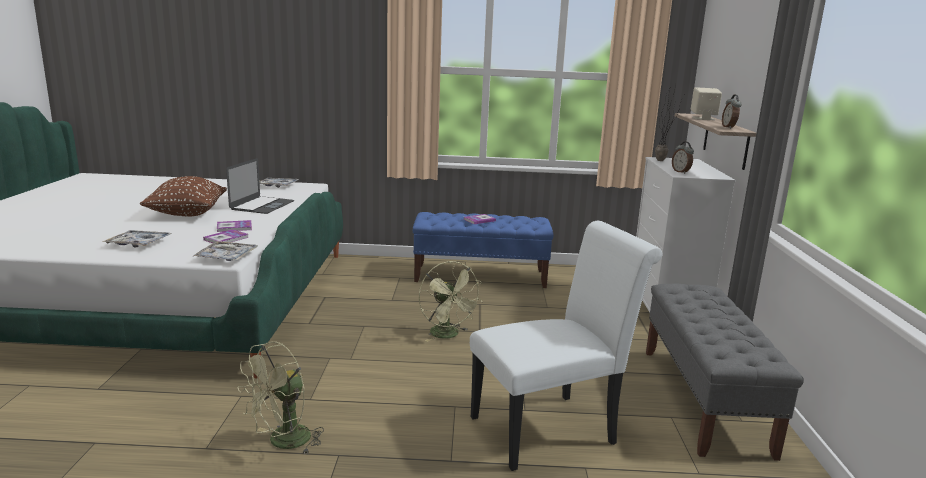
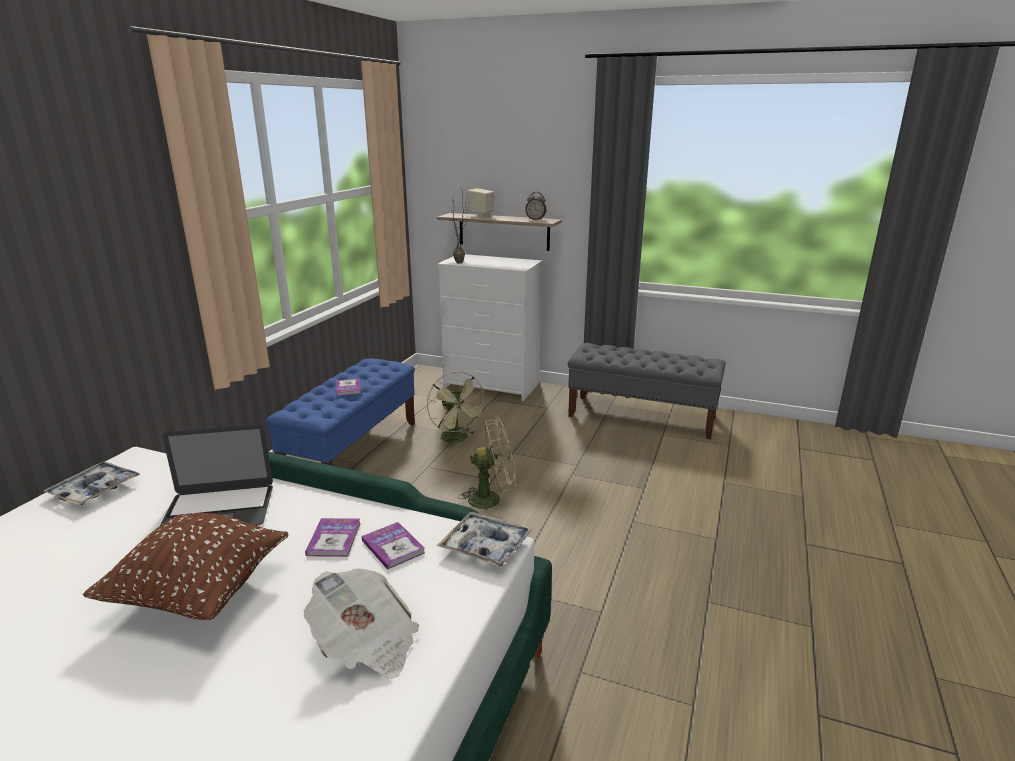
camera: 70 degrees left, 5 degrees up
tray [102,230,172,248] -> newspaper [304,569,419,679]
laptop [226,158,294,214] -> laptop turned 135 degrees clockwise [160,425,273,526]
green fan [237,341,324,454] -> green fan moved to [427,372,487,446]
white chair [470,221,662,471] -> none
alarm clock [672,142,694,174] -> none

